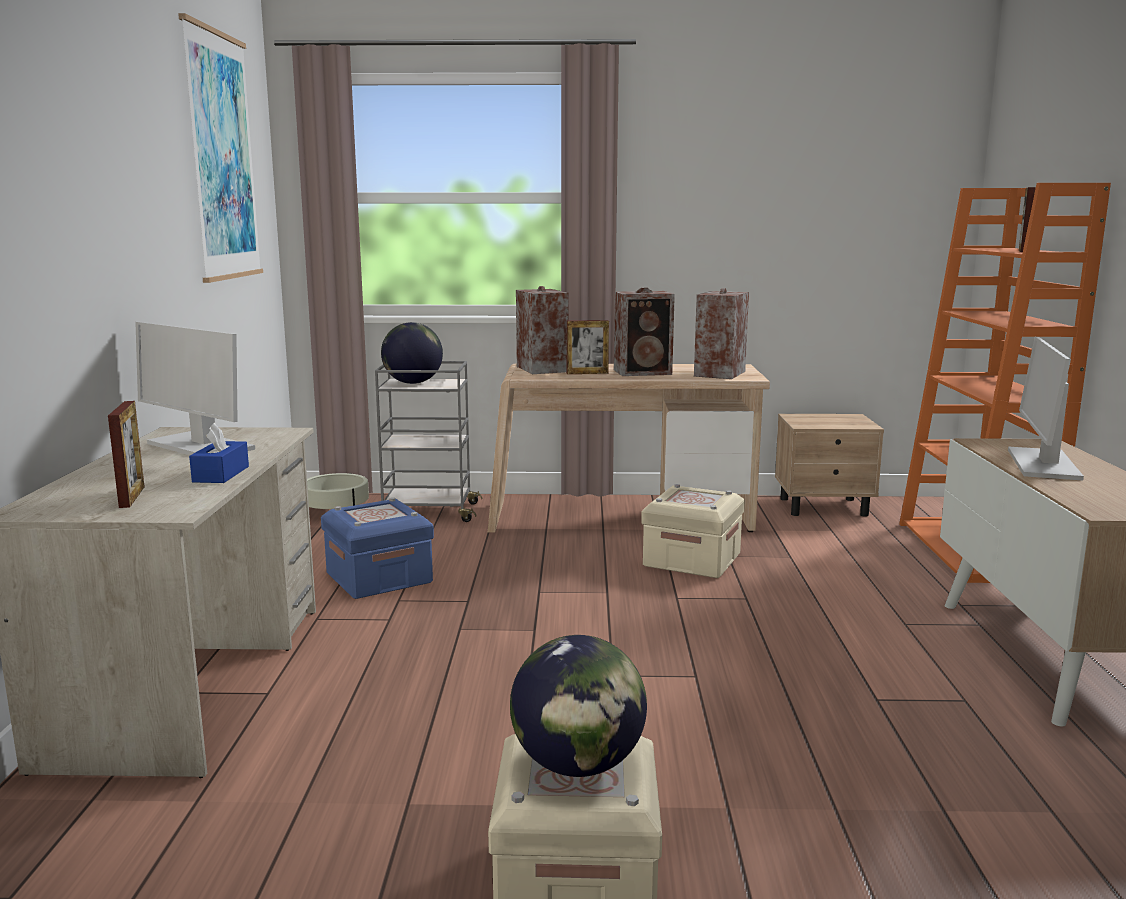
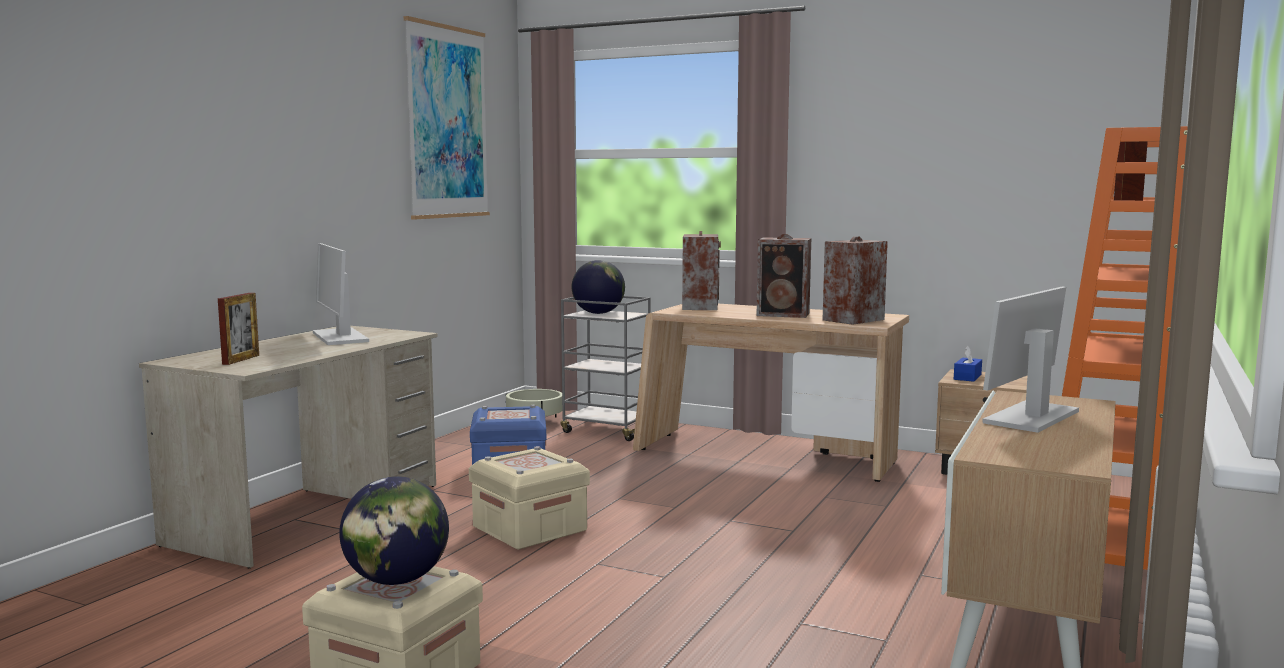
camera: 25 degrees right, 5 degrees down
blue tissue box [189,423,249,483] -> blue tissue box moved to [954,346,982,382]
picture frame [567,320,609,374] -> none
beige storage box [641,484,745,578] -> beige storage box moved to [469,446,590,550]

